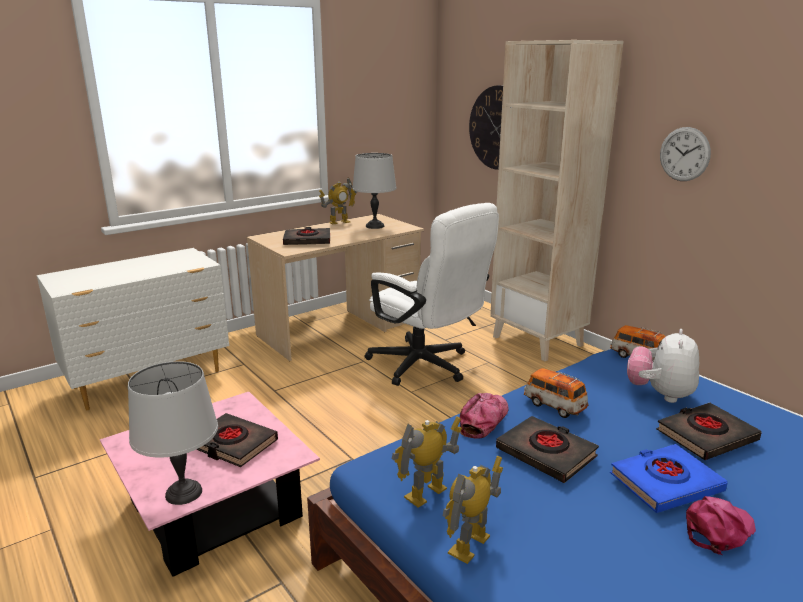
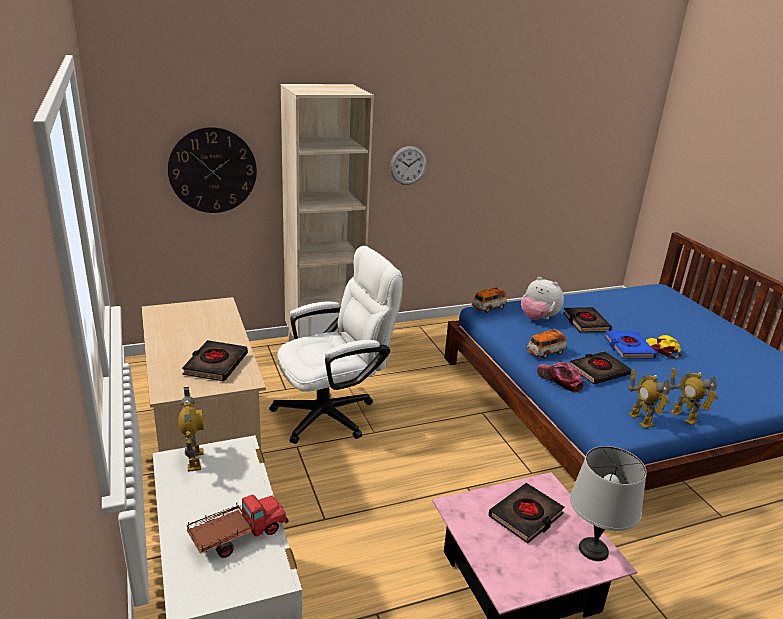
camera: 75 degrees left, 5 degrees up
toy robot [319,177,357,225] -> toy robot moved to [178,387,204,472]
grey table lamp [352,153,397,229] -> none
pink cap [686,496,756,555] -> yellow cap [646,335,682,358]
none -> toy truck [187,494,289,558]

